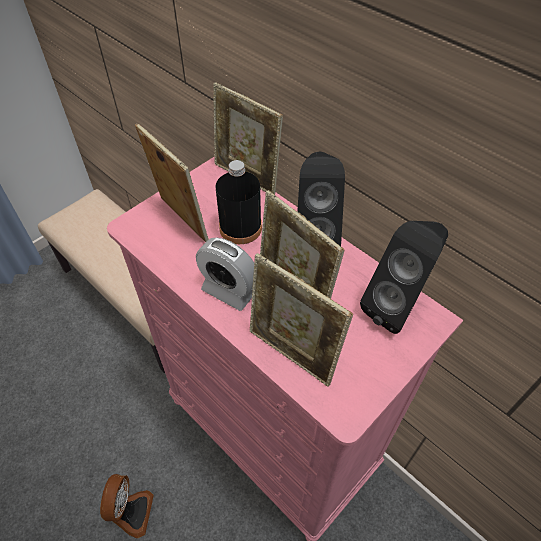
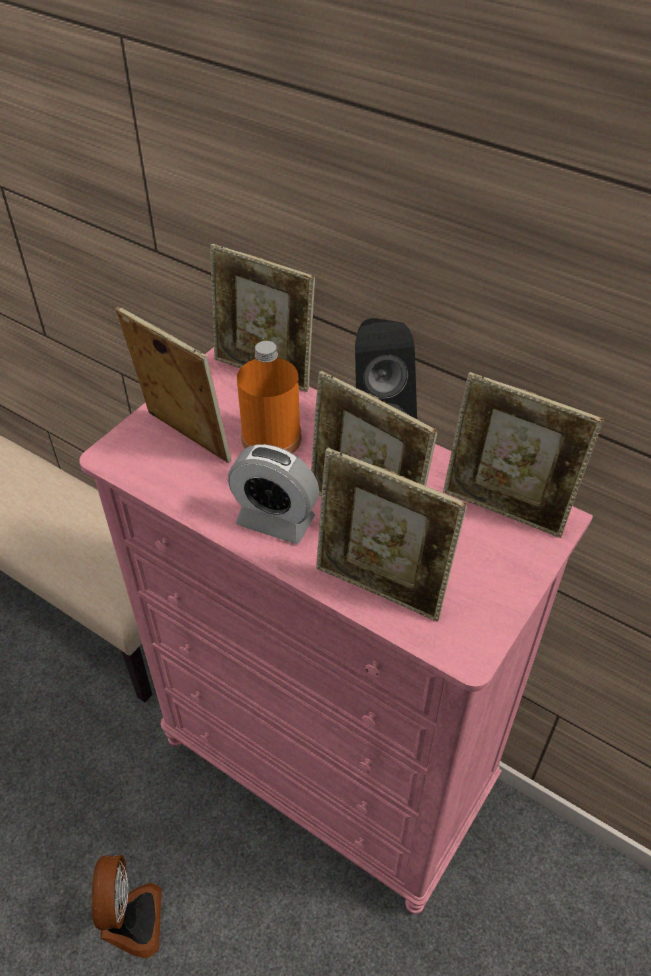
camera: 10 degrees left, 5 degrees down
black bottle [216,160,262,244] -> orange bottle [237,341,301,453]
black speaker [360,221,448,334] -> picture frame [443,372,604,538]

